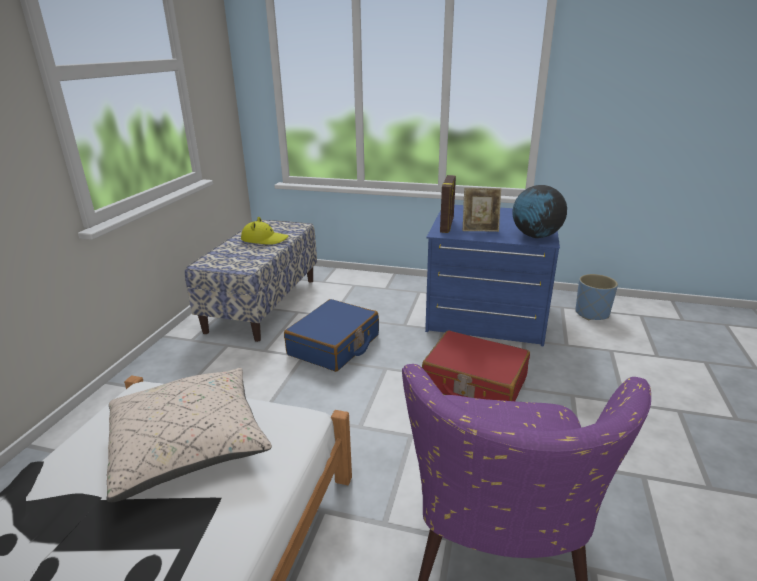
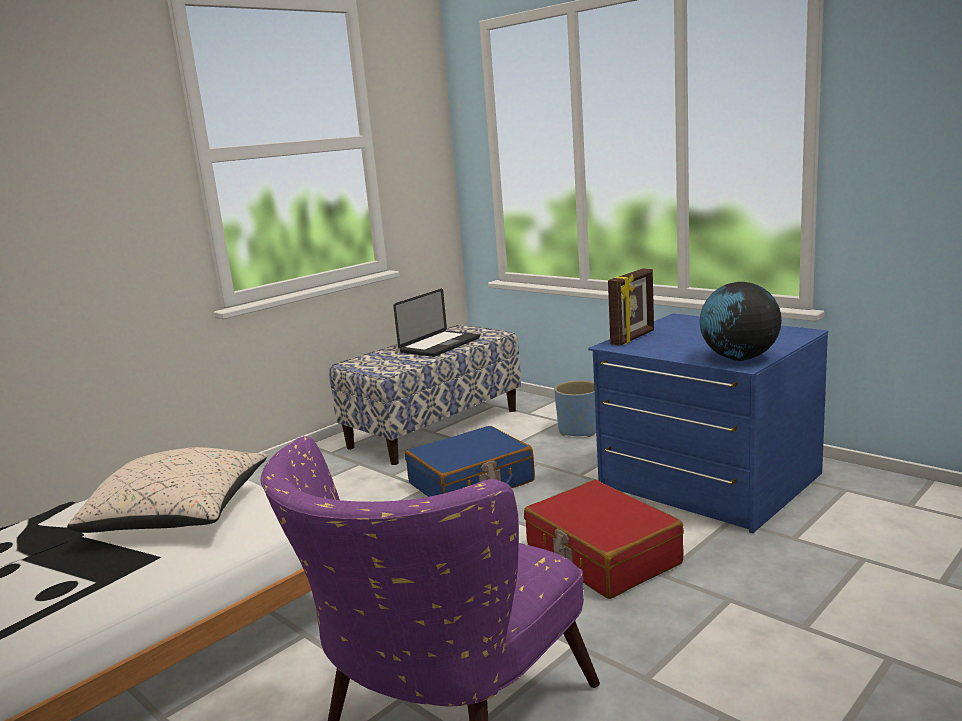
camera: 30 degrees right, 10 degrees down
yellow hat [241,217,288,245] -> laptop [393,289,480,357]
picture frame [463,188,501,232] -> none
blue planter [575,274,618,320] -> blue planter moved to [554,380,596,437]

